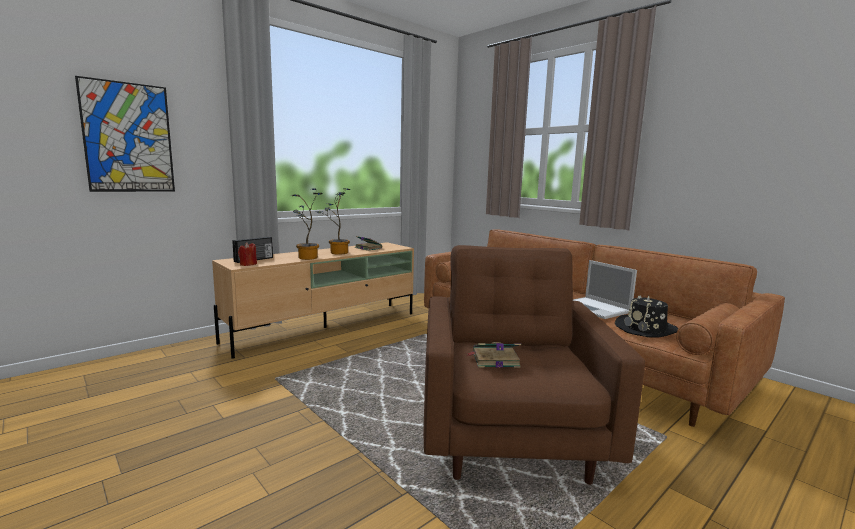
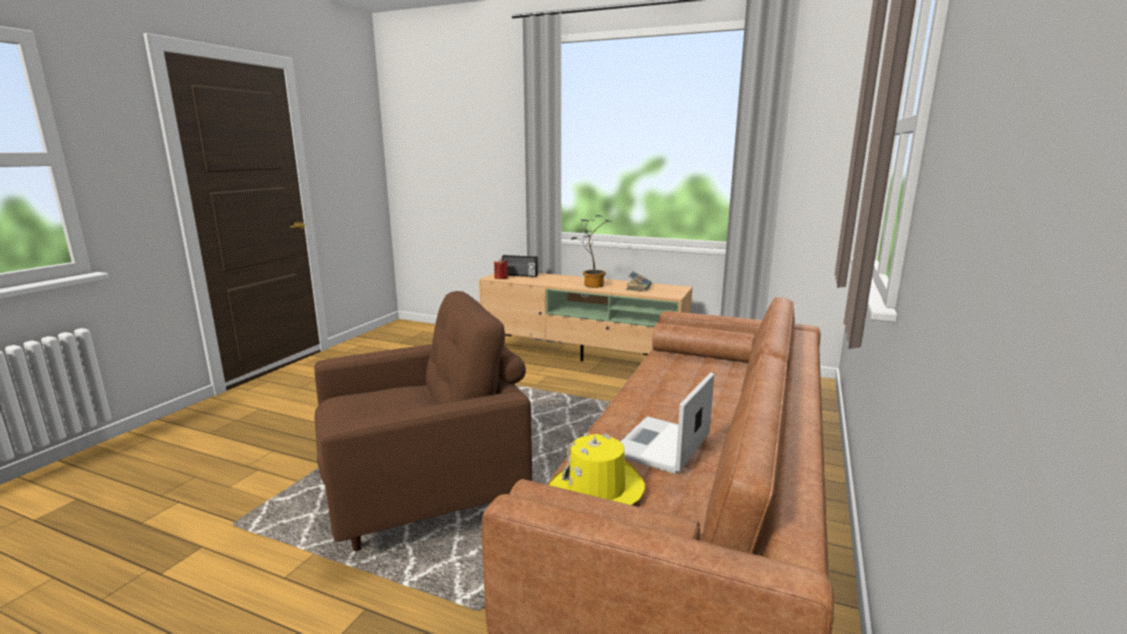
camera: 65 degrees right, 5 degrees up
picture [75,76,175,192] -> none
potted plant [291,189,323,260] -> none
book [466,342,521,368] -> none
black hat [615,296,678,338] -> yellow hat [549,433,645,505]

